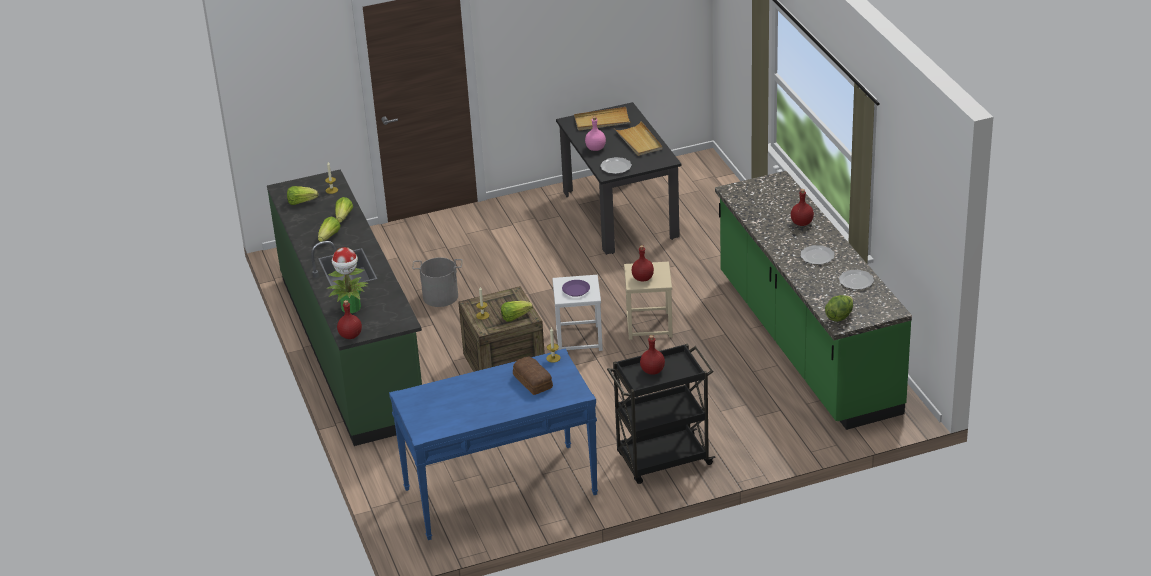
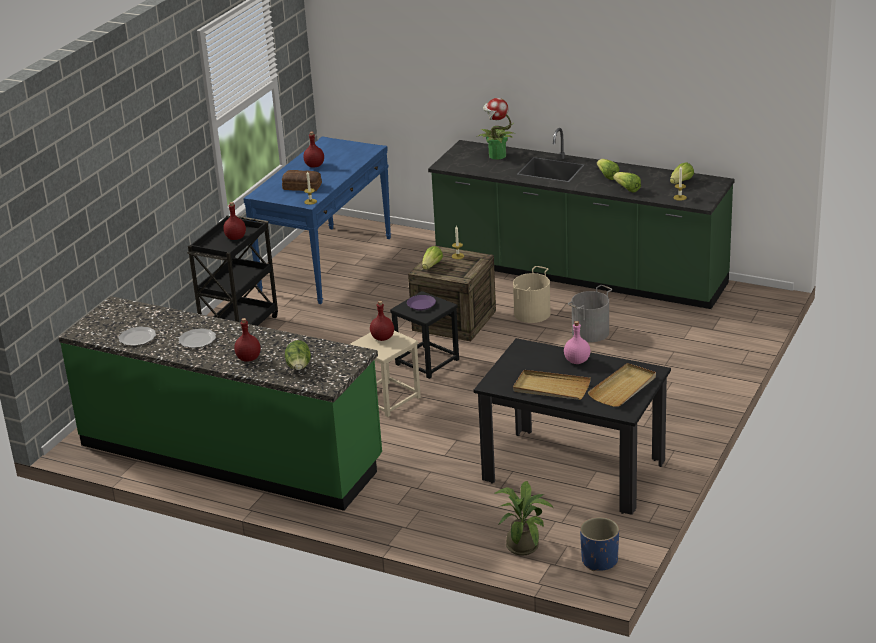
camera: 135 degrees right, 5 degrees down
red bottle [337,300,362,339] -> red bottle moved to [303,132,324,168]
white stool [552,275,603,351] -> black stool [390,291,459,379]
plate [600,157,632,174] -> none
lettuce [825,295,853,322] -> lettuce moved to [285,340,311,370]
none -> potted plant [494,481,553,556]
none -> beige bucket [513,266,551,323]
none -> blue planter [580,517,619,571]

